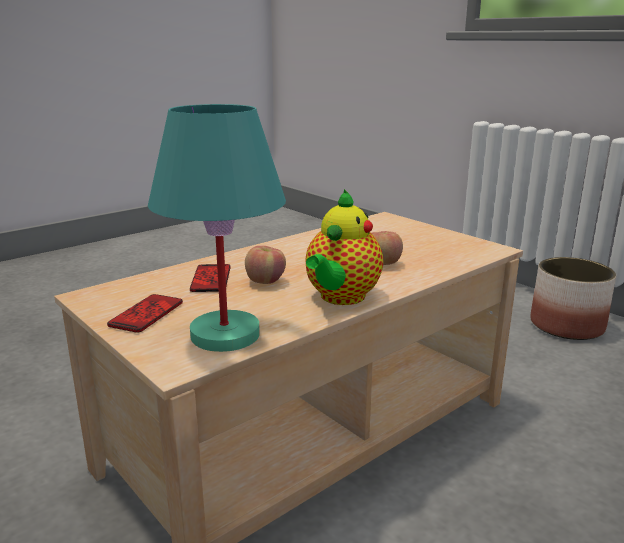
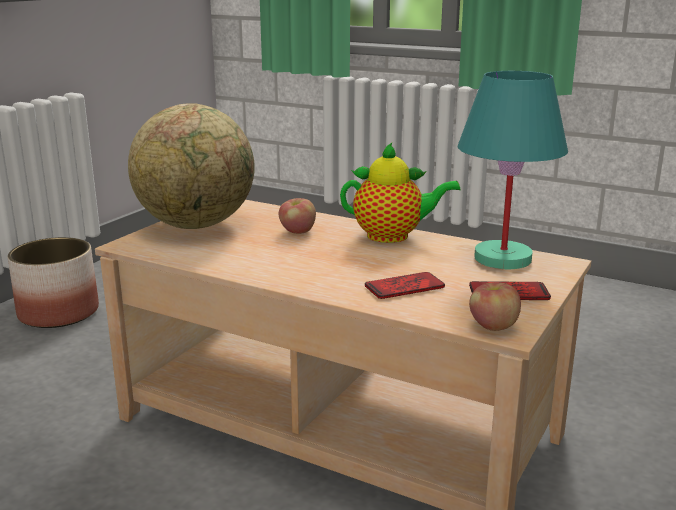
camera: 110 degrees left, 0 degrees up
apple [245,246,286,284] -> apple moved to [469,282,521,331]
none -> globe [128,103,255,229]

